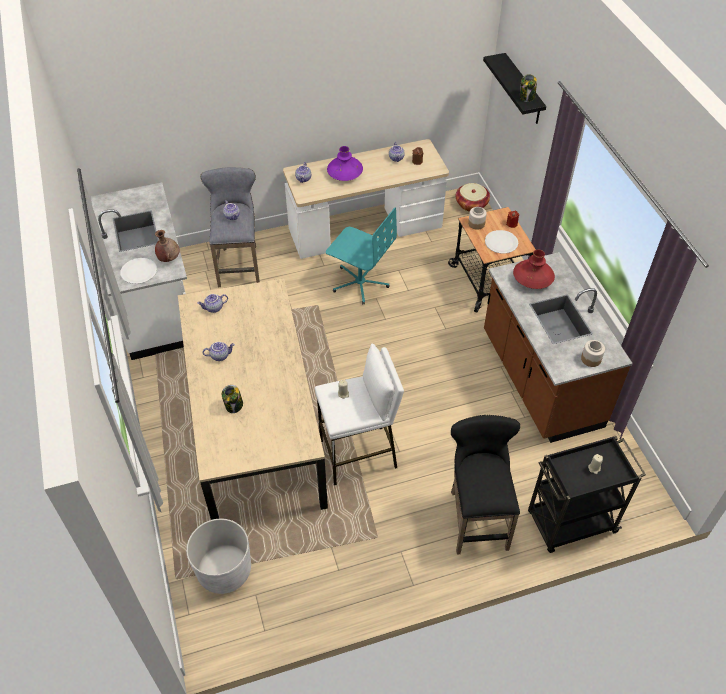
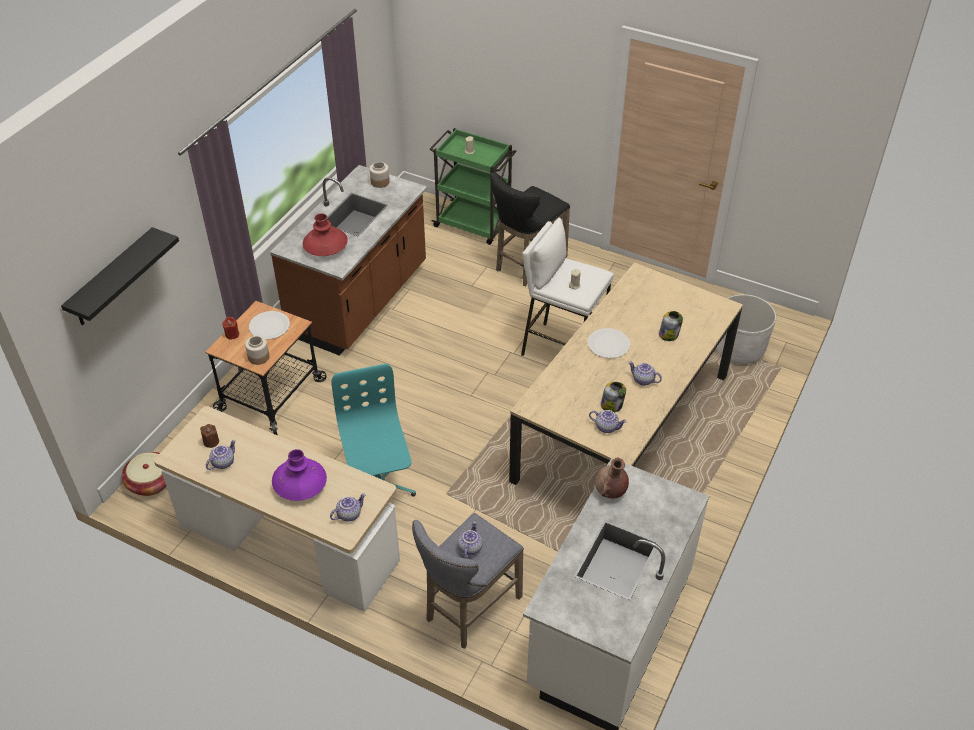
camera: 135 degrees left, 5 degrees down
white plate [121,258,157,284] -> white plate moved to [588,328,630,358]
jar [520,74,537,102] -> jar moved to [601,382,626,412]
black cart [528,436,646,553] -> green cart [430,128,517,245]

